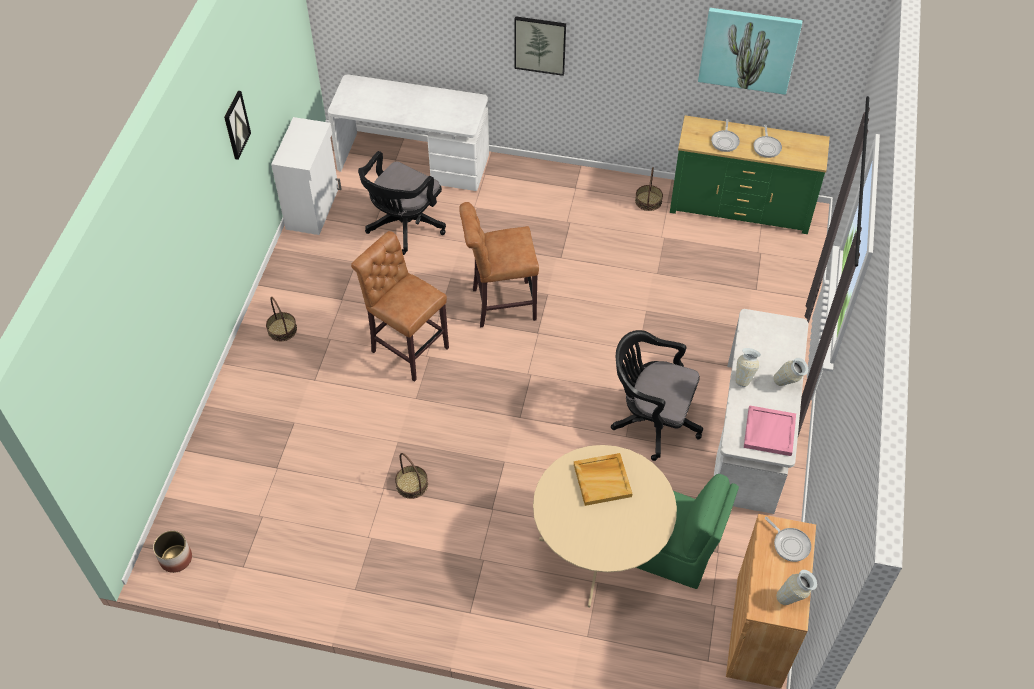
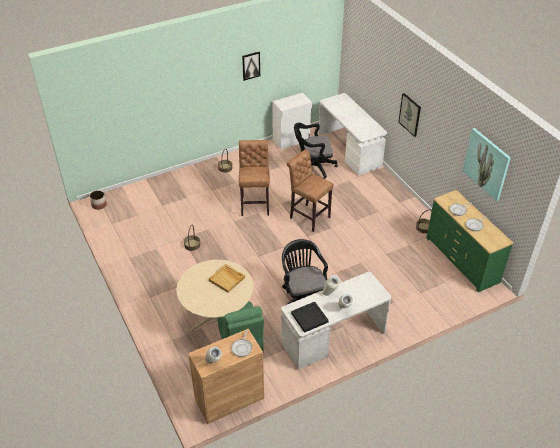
camera: 50 degrees right, 10 degrees down
pink tray [744,405,796,456] -> black tray [291,302,329,333]

